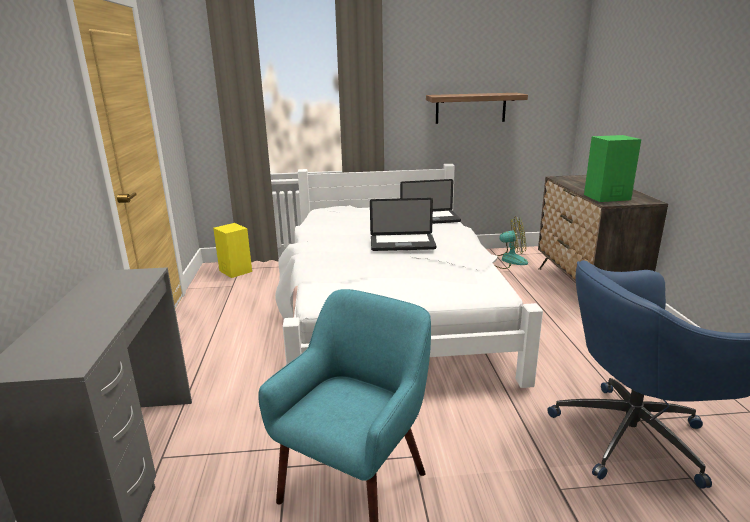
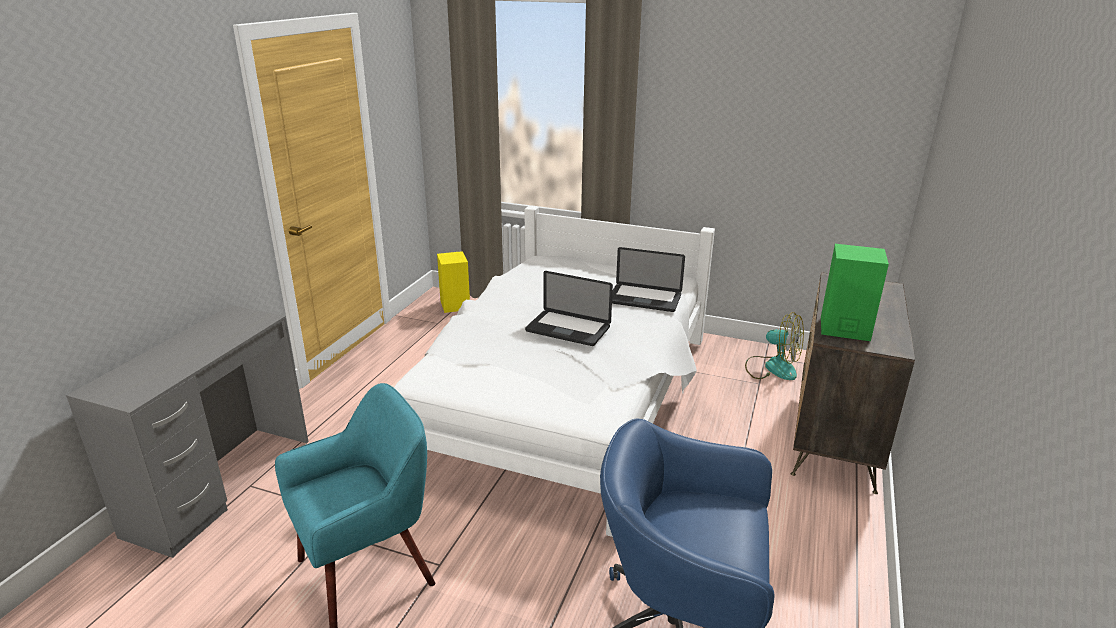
camera: 25 degrees right, 5 degrees up
shelf [426,93,528,124] -> none

